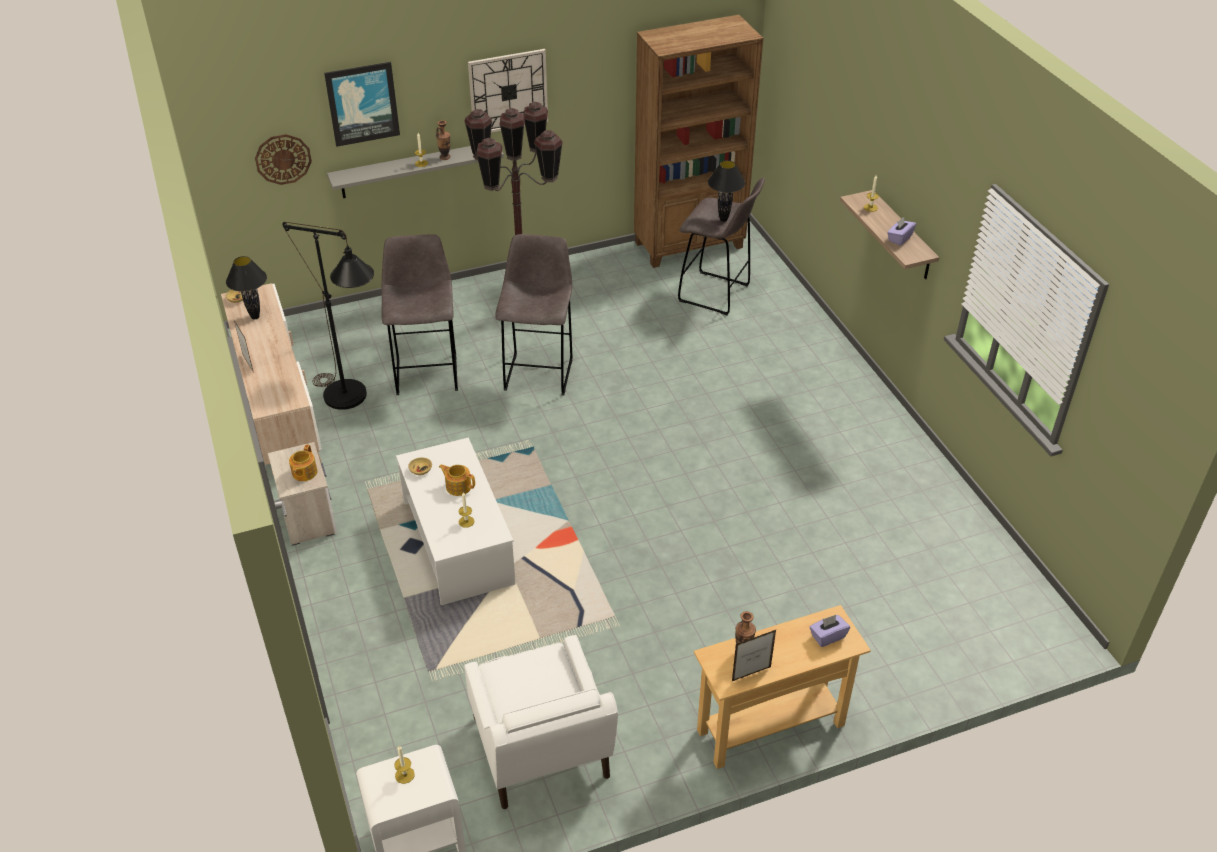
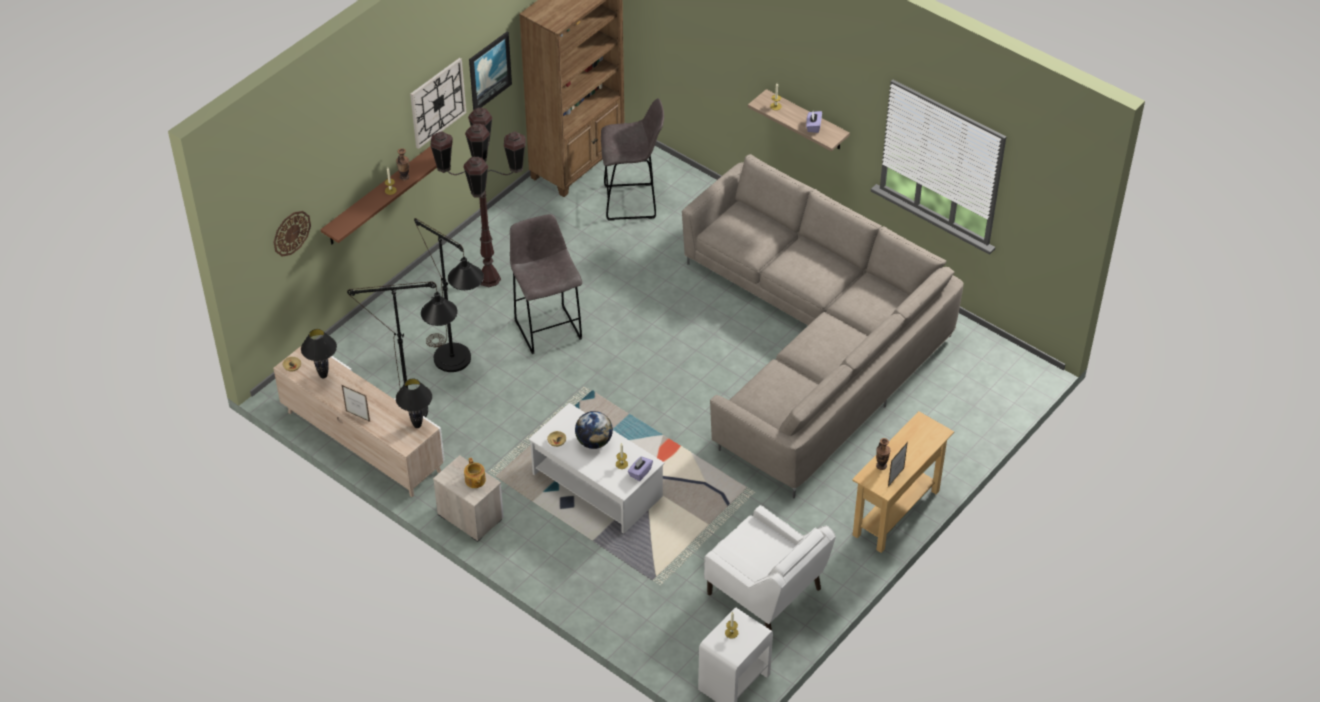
camera: 30 degrees left, 5 degrees up
picture [324,62,400,147] -> picture moved to [469,32,512,110]
grey shelf [327,141,504,198] -> brown shelf [320,147,437,244]
grey stool [381,234,458,395] -> black floor lamp [414,218,484,372]
teapot [439,464,475,496] -> globe [575,411,613,449]
black table lamp [708,160,745,222] -> black table lamp moved to [396,379,432,428]
purple tissue box [810,615,850,647] -> purple tissue box moved to [628,456,653,481]
none -> beige sofa [682,154,964,498]

